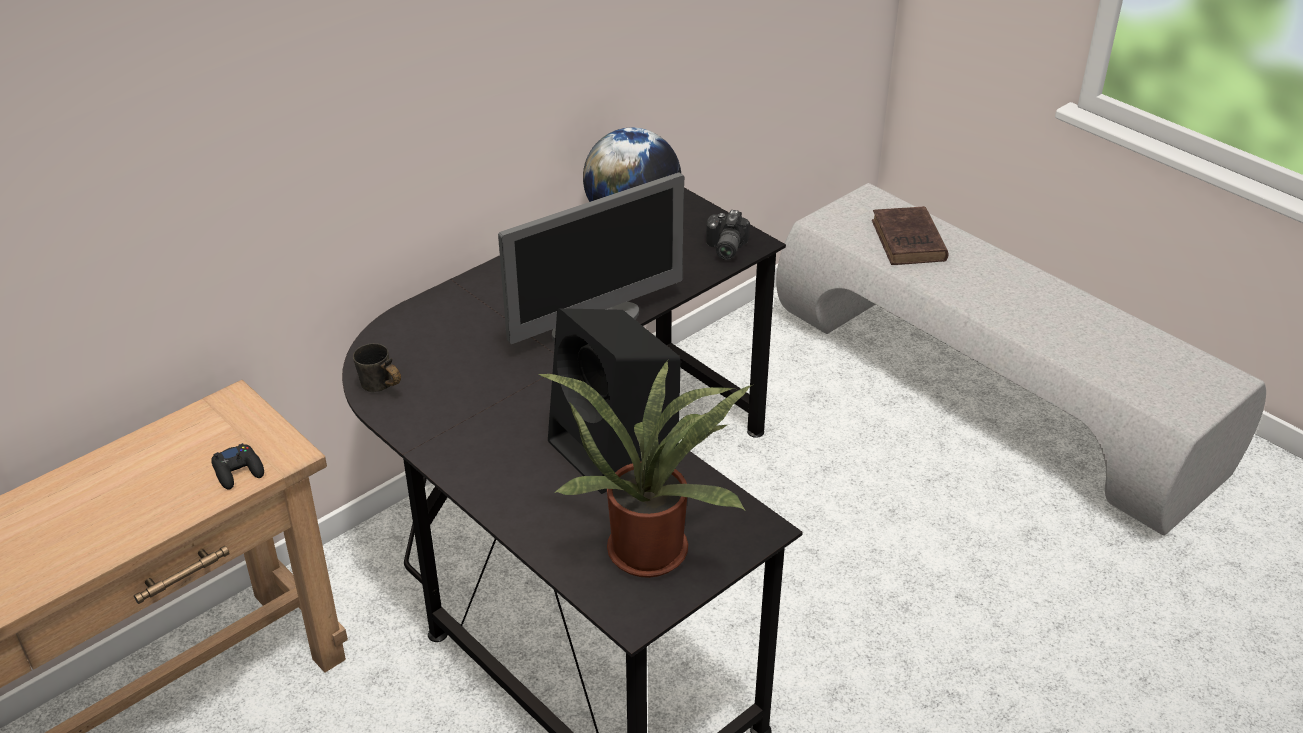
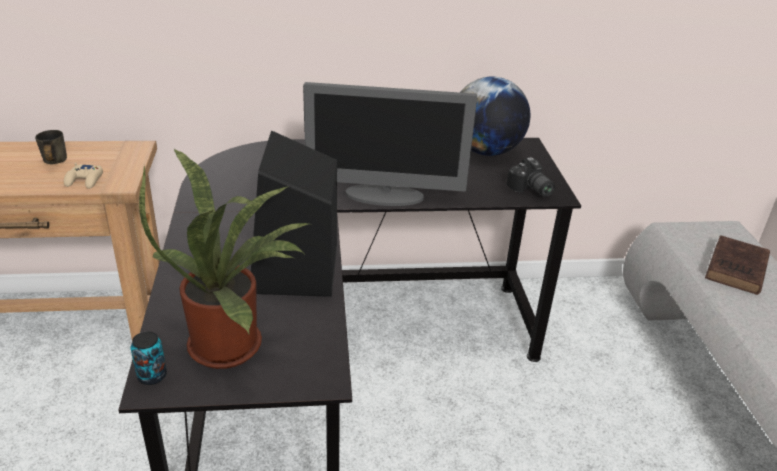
camera: 35 degrees right, 5 degrees down
black game controller [211,443,264,490] -> beige game controller [64,163,103,189]
grey mug [353,343,401,392] -> grey mug moved to [35,130,67,164]
camera [706,210,750,260] -> camera turned 75 degrees counterclockwise [507,157,555,197]
none -> can [130,331,167,385]

